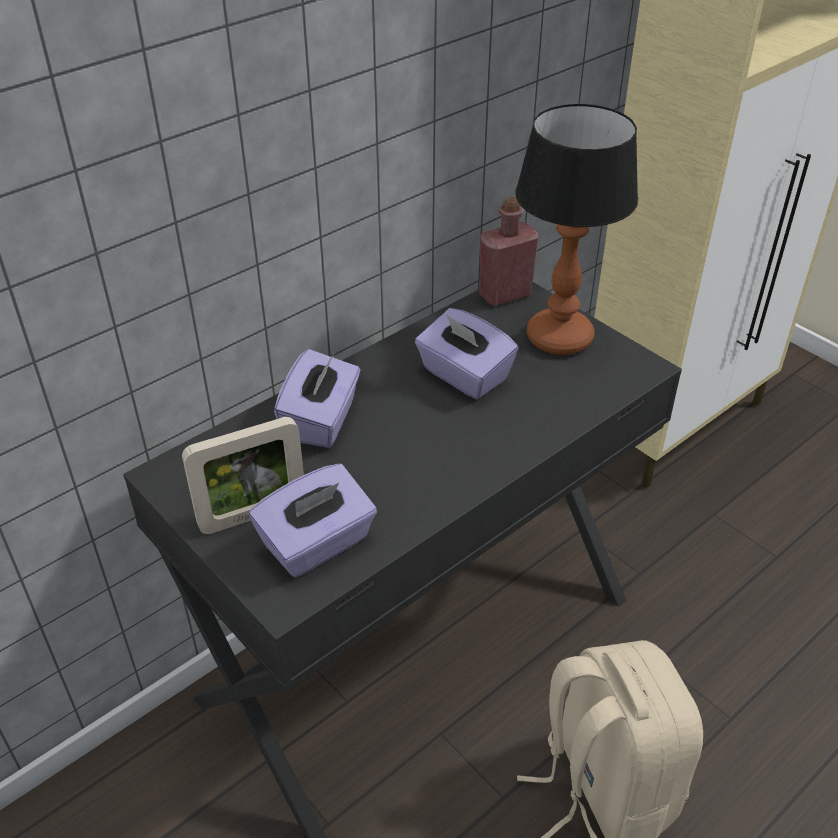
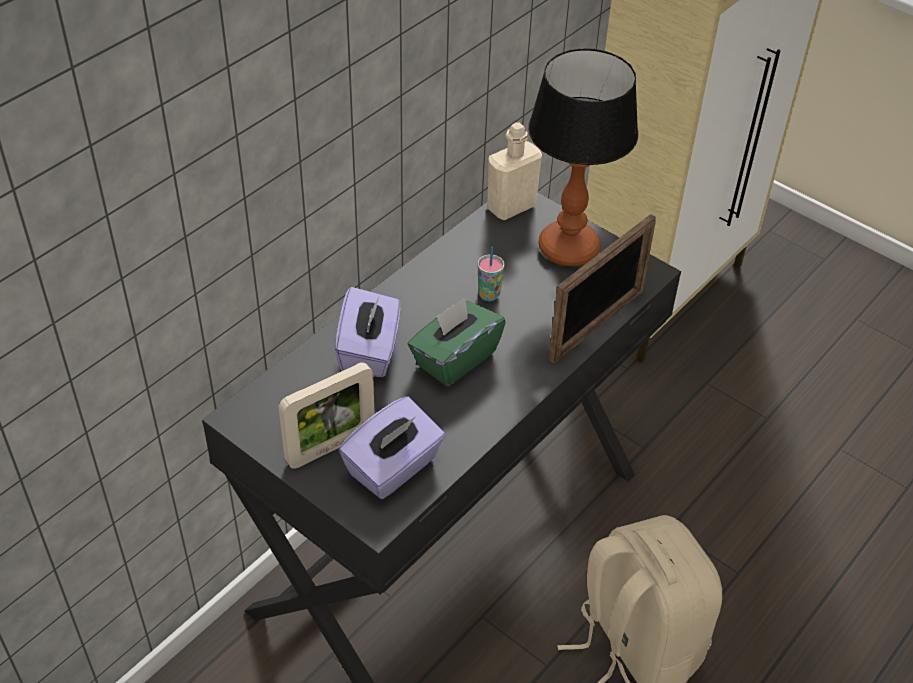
camera: 10 degrees left, 5 degrees up
purple tissue box [415,308,518,399] -> cup [478,247,504,301]
red bottle [479,197,538,306] -> beige bottle [487,122,542,220]
none -> green tissue box [408,298,506,386]
none -> picture frame [549,214,656,363]

